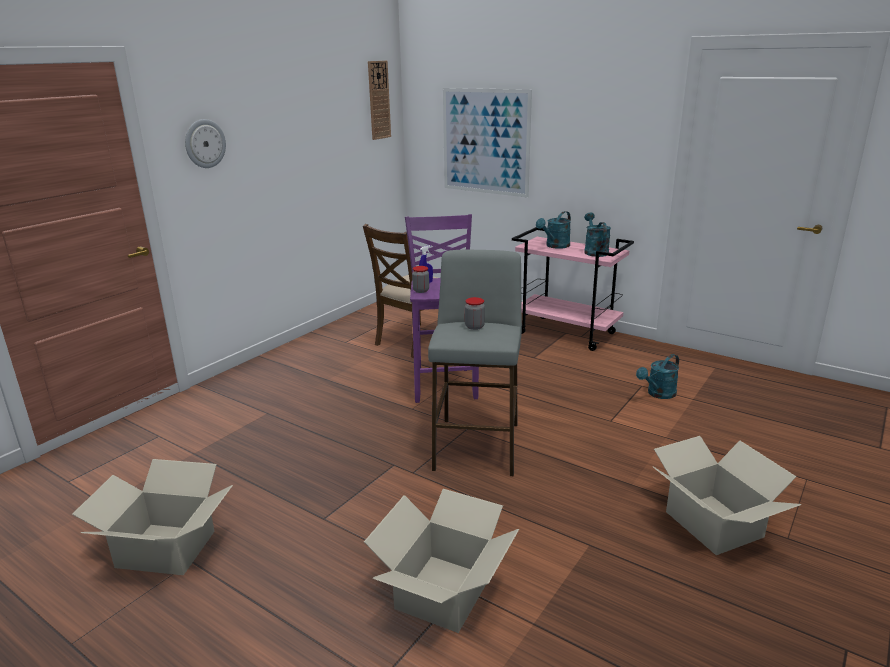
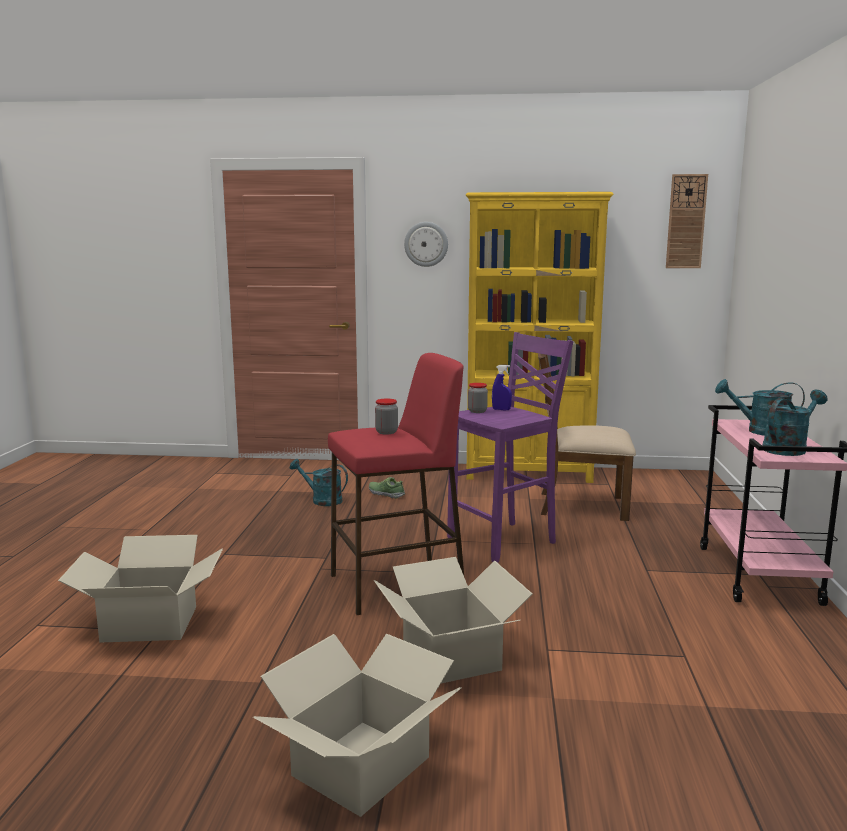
camera: 60 degrees right, 10 degrees down
cardboard box [72,459,233,575] -> cardboard box moved to [374,557,532,684]
grey stool [428,250,522,476] -> red stool [328,353,464,615]
picture [443,88,532,198] -> none
turquoise watering can [636,354,679,399] -> turquoise watering can moved to [290,459,348,506]
none -> shoe [369,477,405,499]
none -> yellow bookcase [466,192,613,483]

